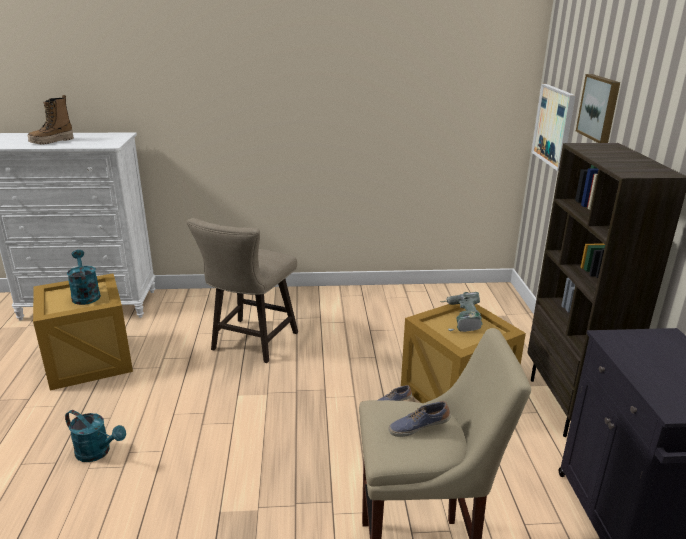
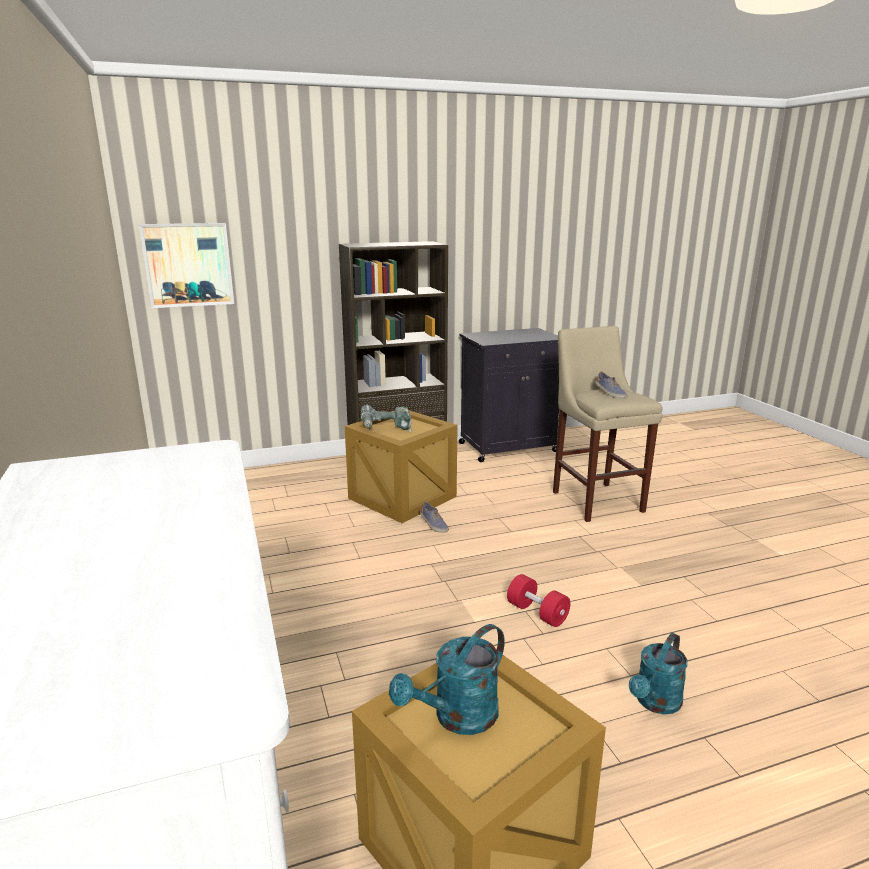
camera: 105 degrees left, 5 degrees down
boot [28,95,74,145] -> none
turquoise watering can [65,410,126,462] -> turquoise watering can turned 150 degrees counterclockwise [629,633,688,714]
beige stool [187,218,298,363] -> none
picture [576,74,620,143] -> none
none -> red dumbbell [507,574,571,627]

